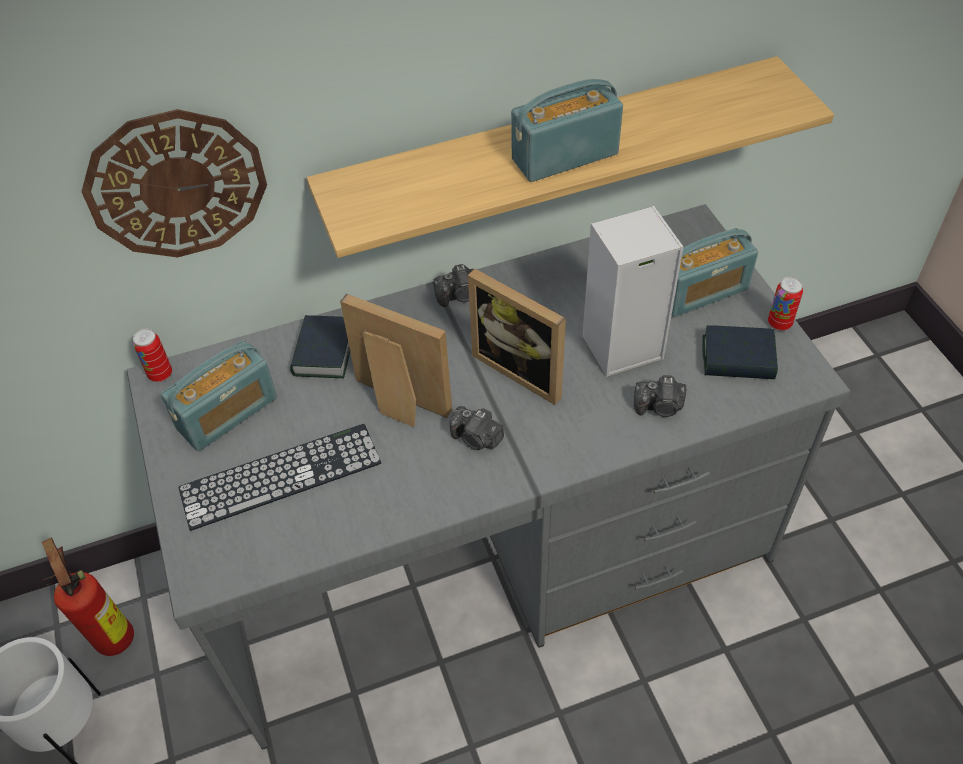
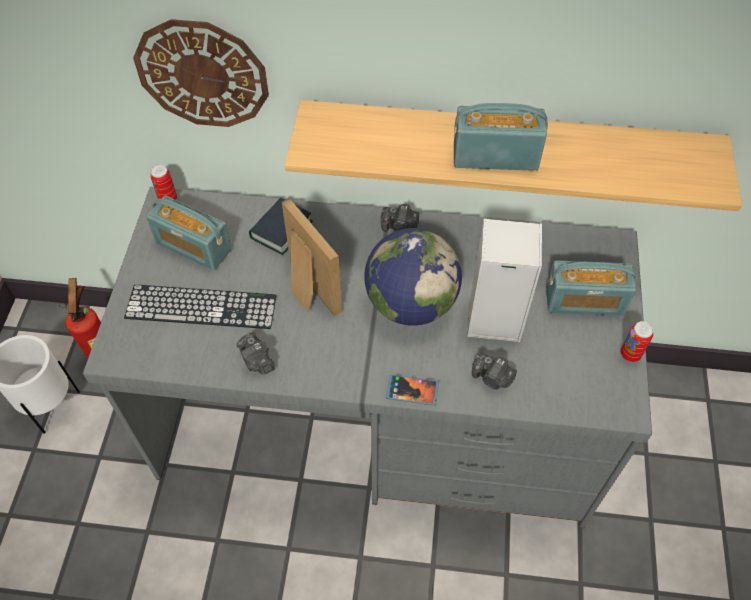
camera: 25 degrees right, 5 degrees up
radio [160,340,277,451] -> radio turned 45 degrees clockwise [146,196,232,270]
camera [450,406,504,450] -> camera moved to [237,332,275,374]
picture frame [468,269,566,405] -> globe [364,228,462,326]
book [702,325,778,379] -> none
none -> phone [386,374,439,405]

